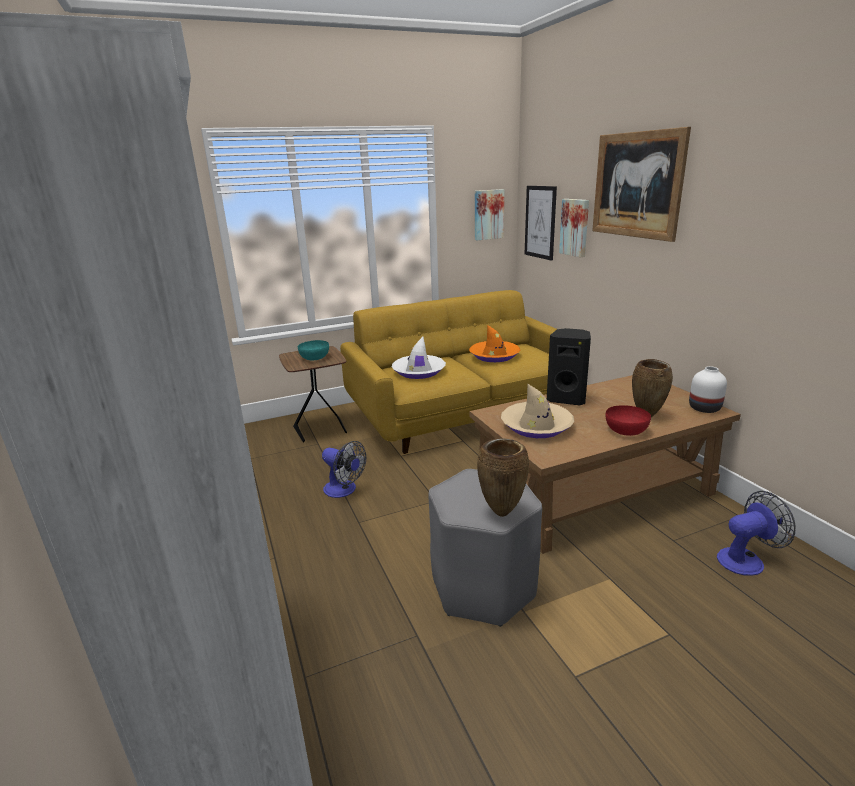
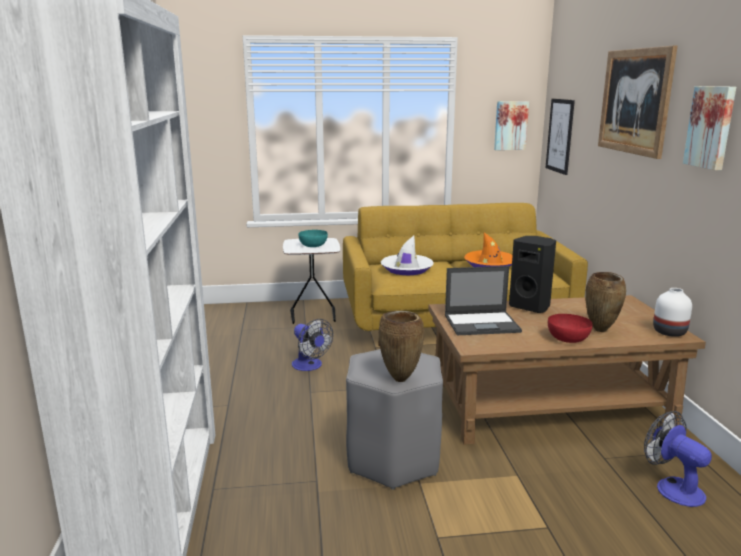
camera: 15 degrees right, 5 degrees down
brown side table [279,346,347,442] -> white side table [283,238,340,324]
beige hat [501,383,575,438] -> laptop [445,266,522,335]
picture [559,199,589,257] -> picture moved to [683,86,736,170]
fan [717,491,796,576] -> fan turned 120 degrees counterclockwise [644,411,712,507]

